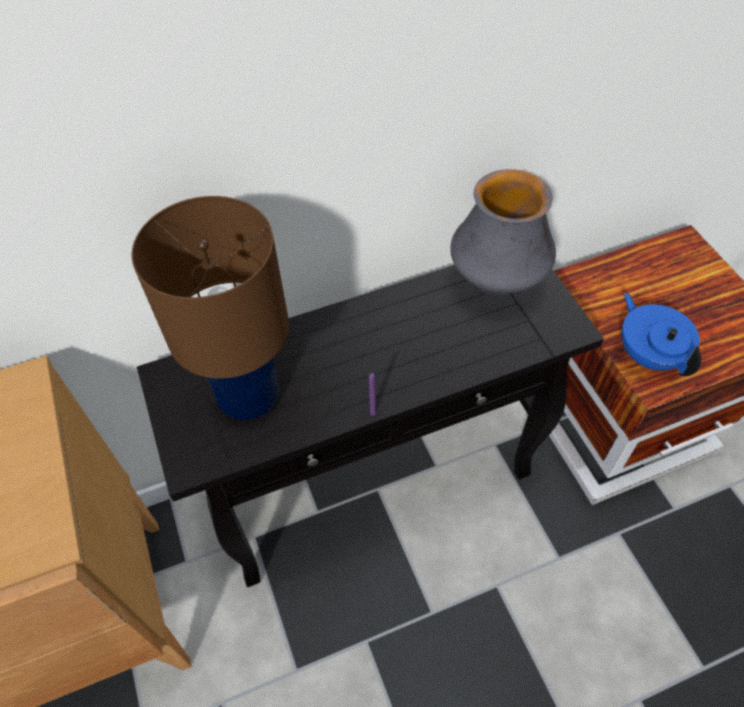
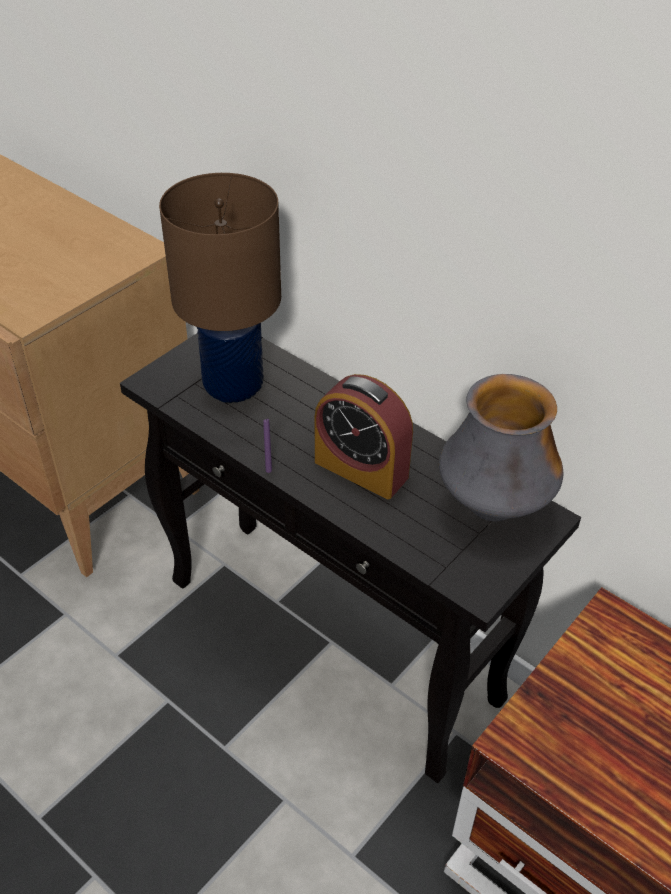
camera: 60 degrees right, 10 degrees down
blue teapot [622,293,701,376] -> none
none -> alarm clock [315,374,413,499]

